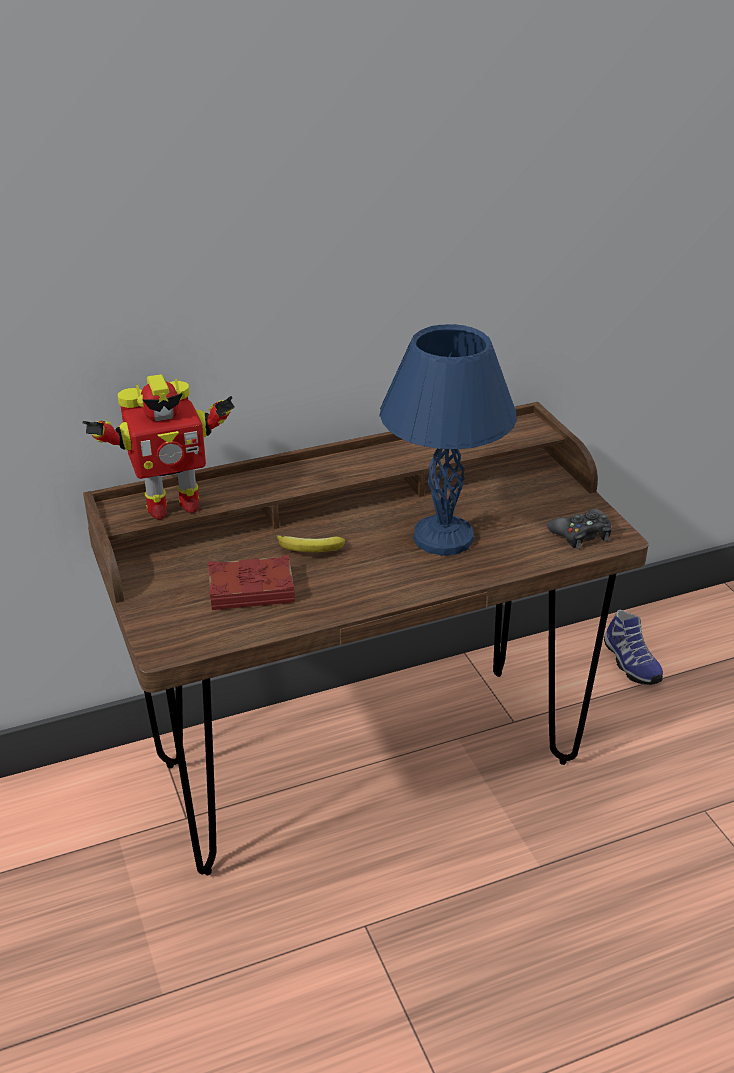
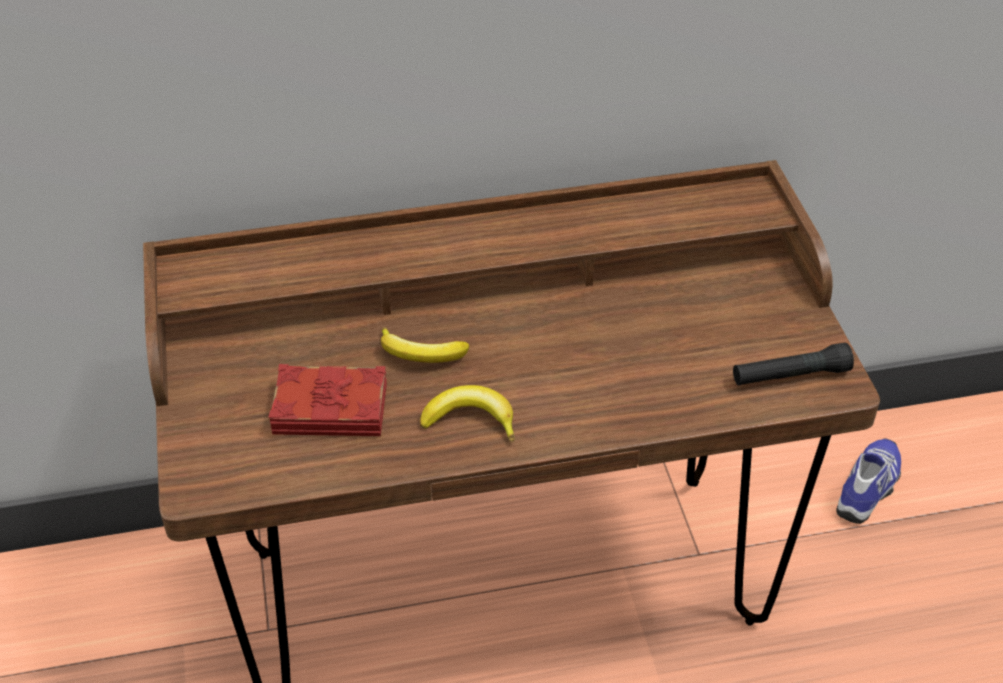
camera: 10 degrees right, 10 degrees up
toy robot [83,374,235,519] -> none
blue table lamp [379,324,517,556] -> none
black game controller [547,509,611,549] -> black flashlight [733,343,854,385]
shoe [604,610,663,685] -> shoe turned 135 degrees counterclockwise [836,438,901,524]
none -> banana [420,385,515,442]

